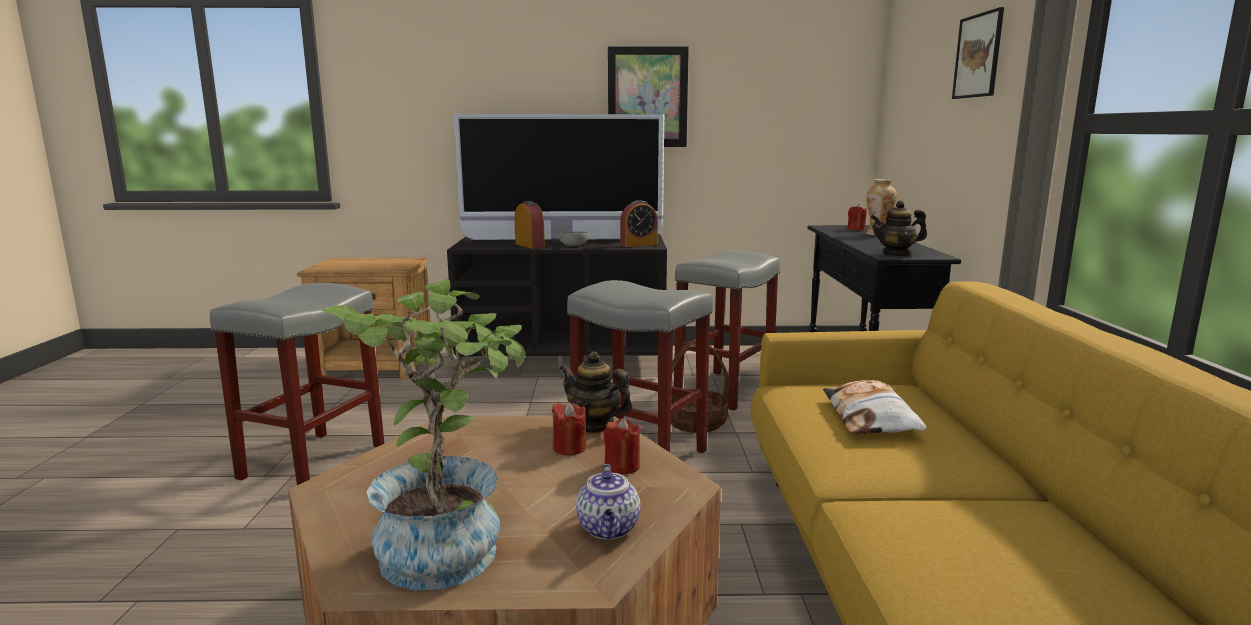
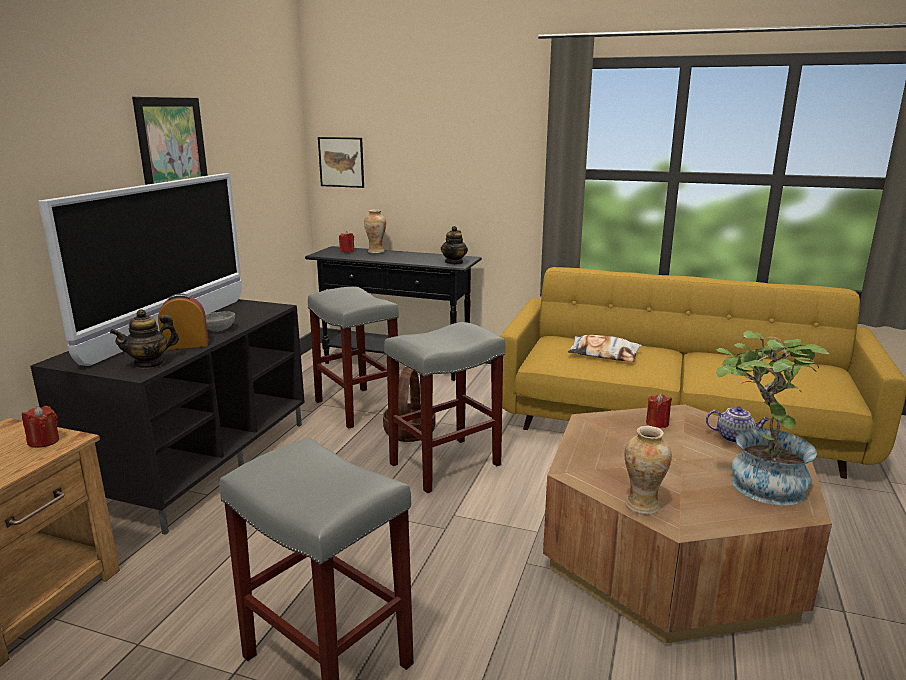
camera: 70 degrees left, 5 degrees up
red candle [552,402,586,455] -> red candle moved to [22,406,59,448]
teapot [559,351,632,433] -> teapot moved to [110,309,179,369]
alarm clock [620,200,658,247] -> none
picture [952,7,1004,99] -> picture moved to [318,137,364,188]
none -> vase [624,426,672,515]

